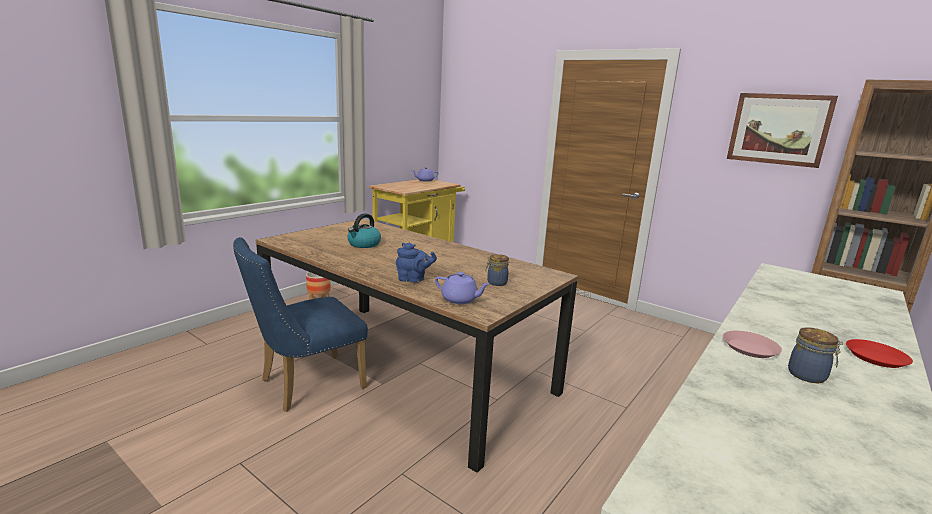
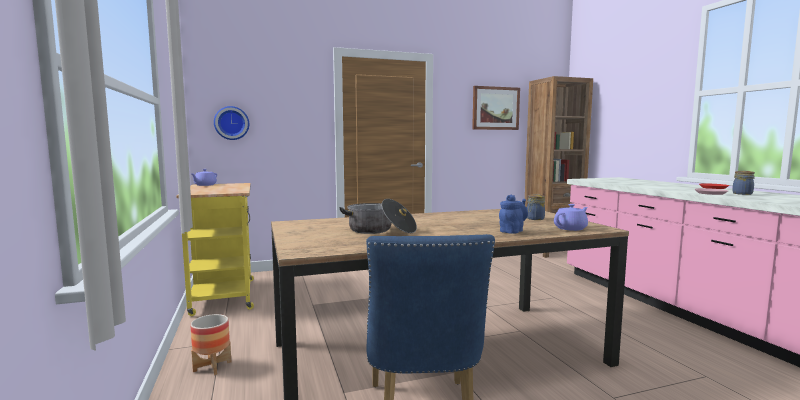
camera: 55 degrees left, 10 degrees down
kettle [347,213,381,248] -> cooking pot [339,199,417,234]
none -> wall clock [214,106,249,140]

